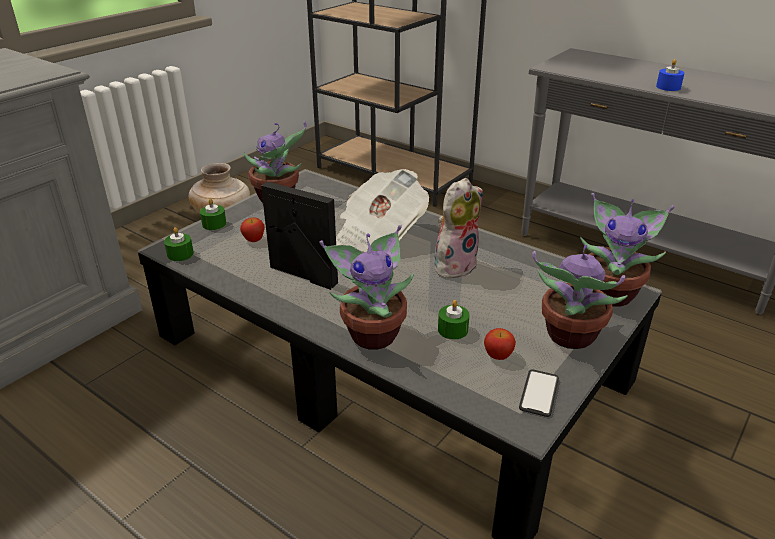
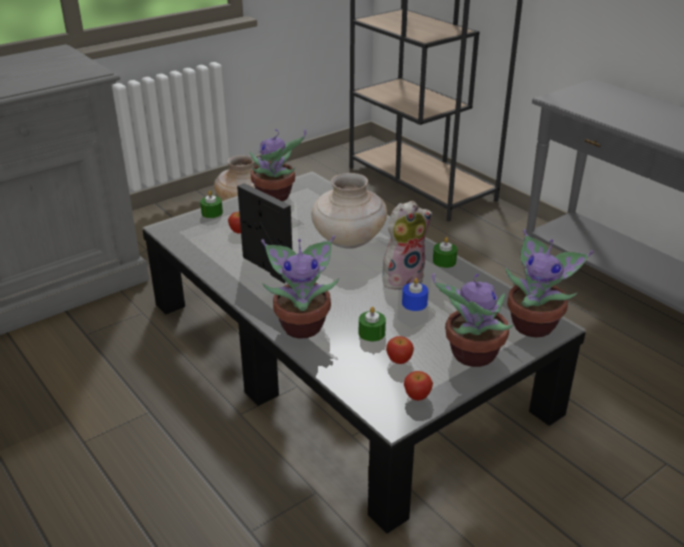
camera: 15 degrees right, 0 degrees up
green candle [164,227,194,261] -> green candle moved to [433,237,457,268]
newspaper [336,169,429,252] -> beige vase [311,173,387,249]
phone [519,369,559,417] -> apple [404,371,433,401]
blue candle [656,59,685,91] -> blue candle moved to [402,278,428,311]

